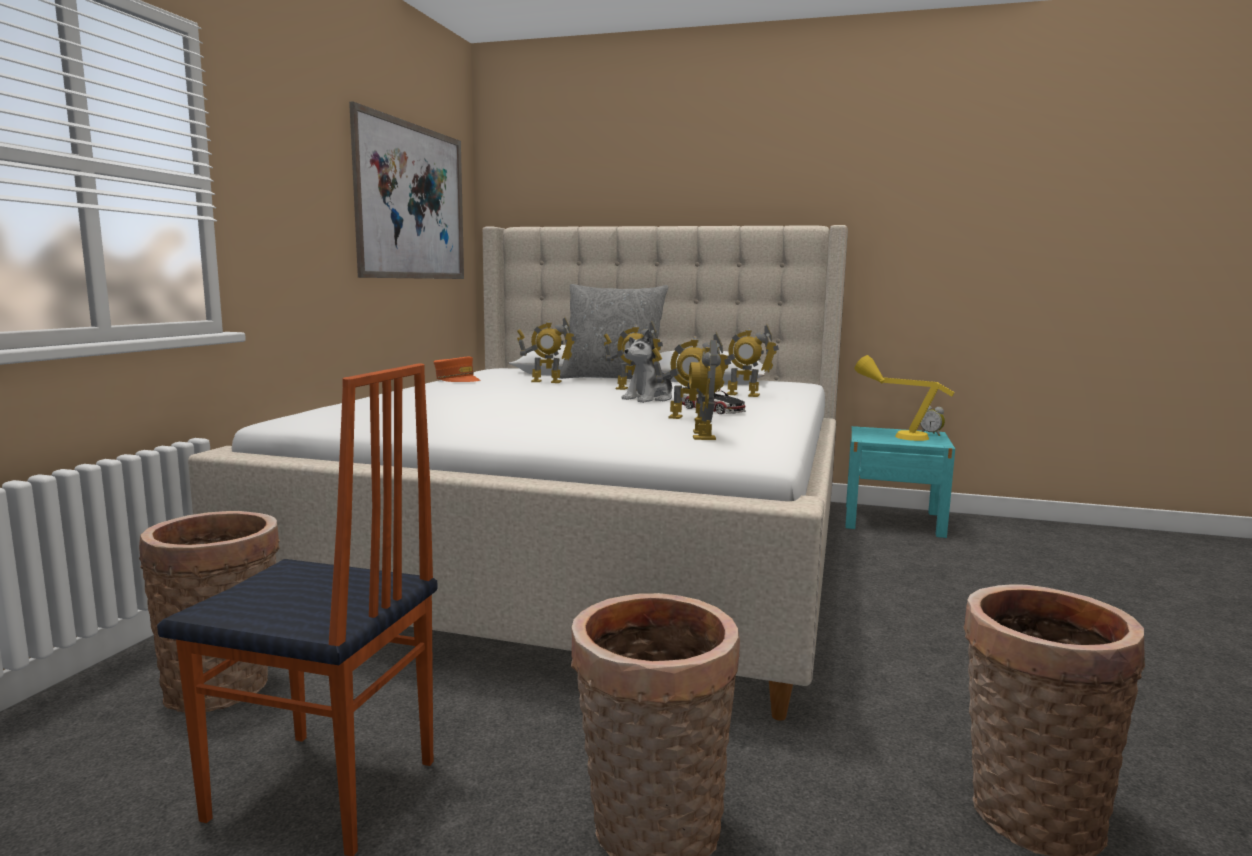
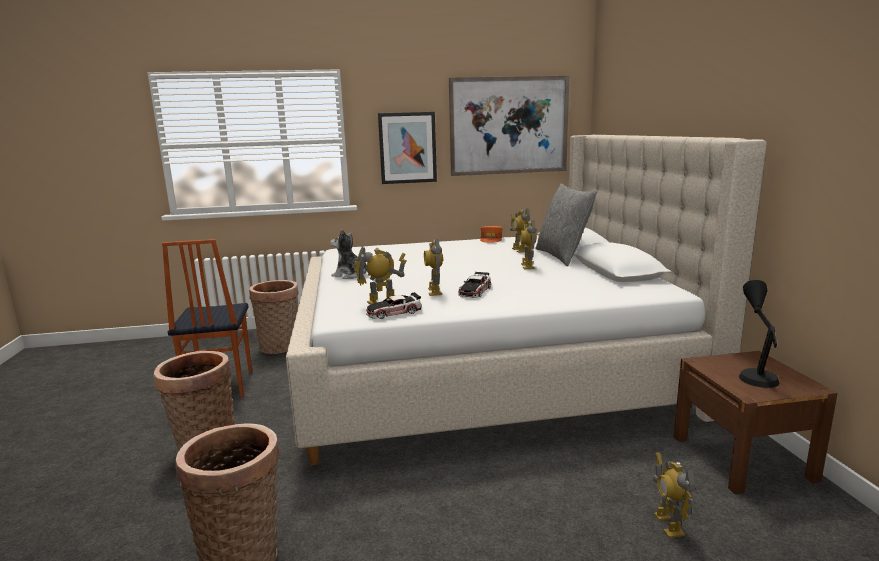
camera: 65 degrees right, 5 degrees up
plush toy [621,329,673,403] -> plush toy moved to [330,229,367,279]
toy robot [713,324,779,397] -> toy robot moved to [653,452,695,538]
turquoise nightstand [845,426,955,538] -> brown nightstand [674,351,838,494]
yellow table lamp [854,355,955,441] -> black table lamp [739,280,779,388]
alarm clock [920,406,945,436] -> none
none -> toy car [366,292,421,319]
none -> picture [378,112,437,184]

